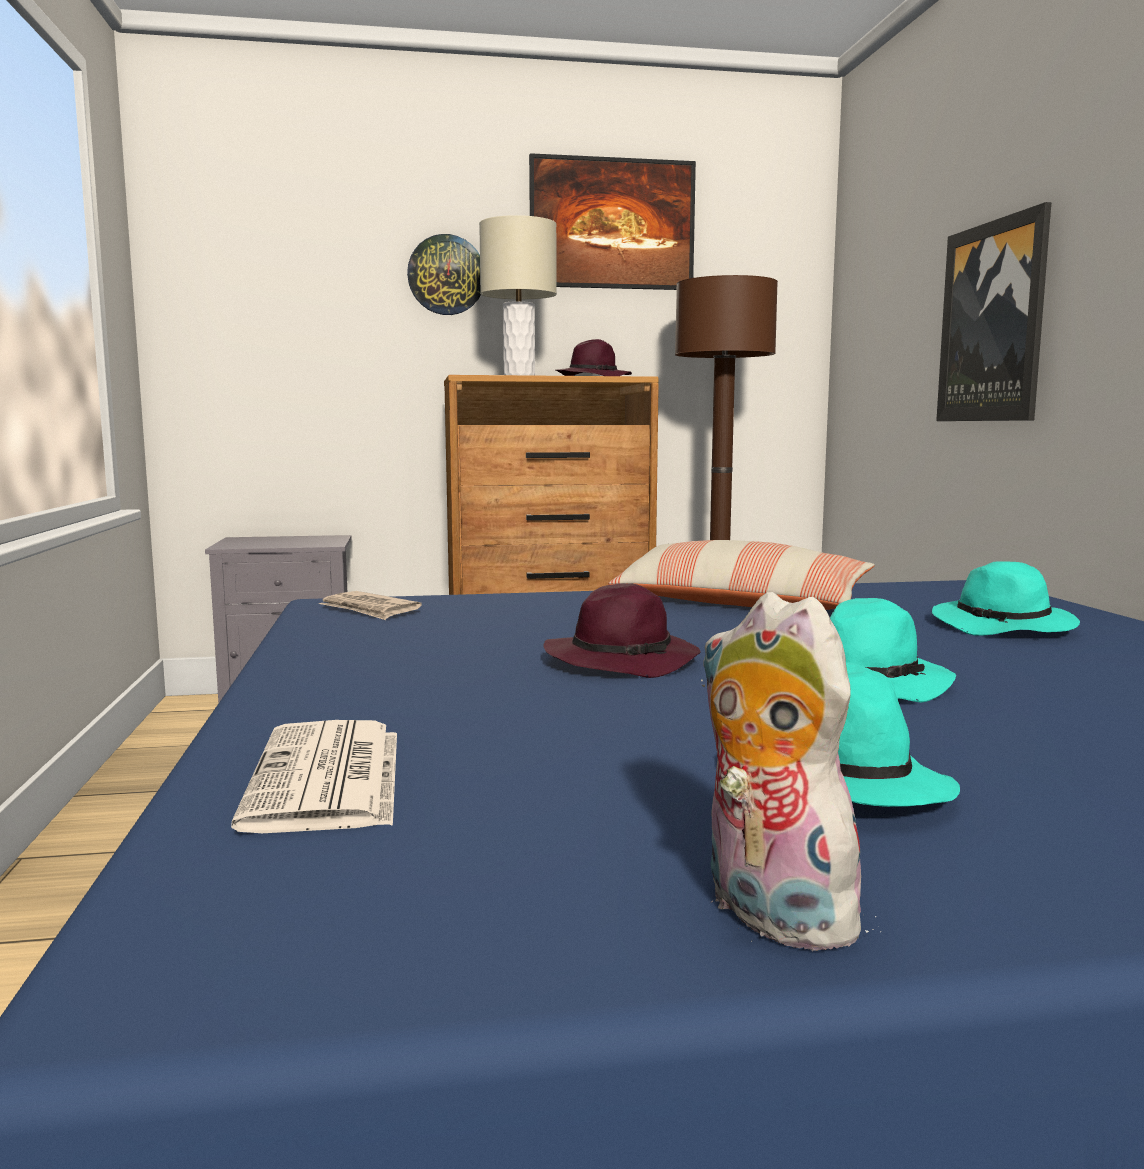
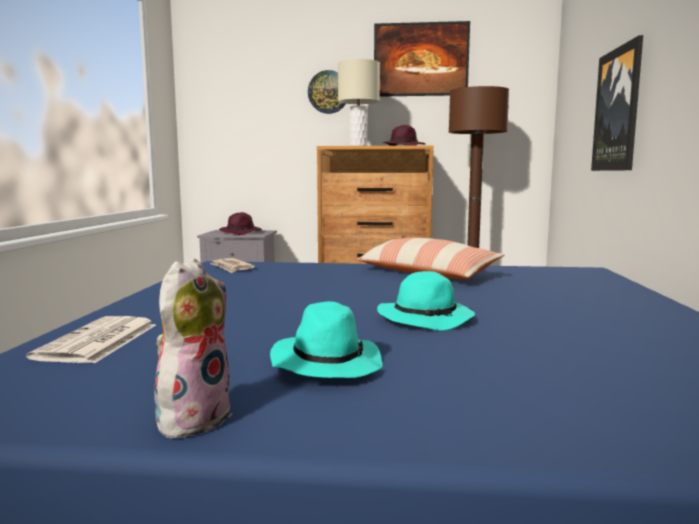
camera: 15 degrees right, 0 degrees up
purple hat [543,583,701,678] -> purple hat moved to [219,212,262,235]
plush toy [701,592,882,951] -> plush toy turned 45 degrees clockwise [154,258,233,439]
turquoise hat [932,561,1080,636] -> none

